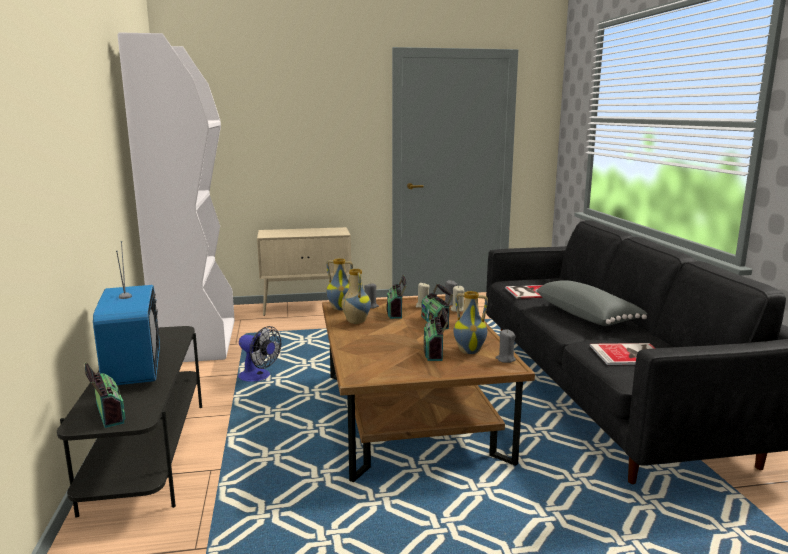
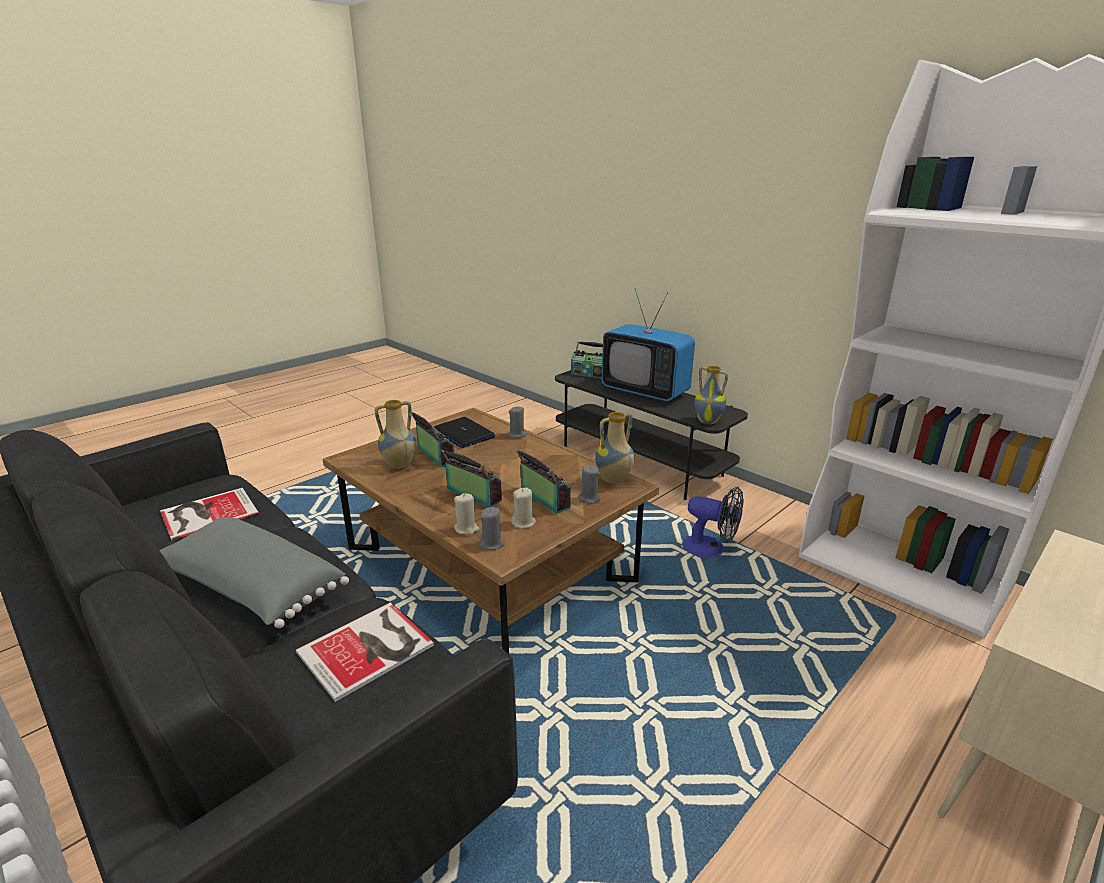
camera: 145 degrees right, 10 degrees up
fan [238,326,281,382] -> fan turned 150 degrees counterclockwise [682,487,744,558]
vase [341,269,371,324] -> vase moved to [694,366,728,424]
grey candle [496,329,516,363] -> grey candle moved to [508,406,527,438]
none -> laptop [434,417,495,448]

